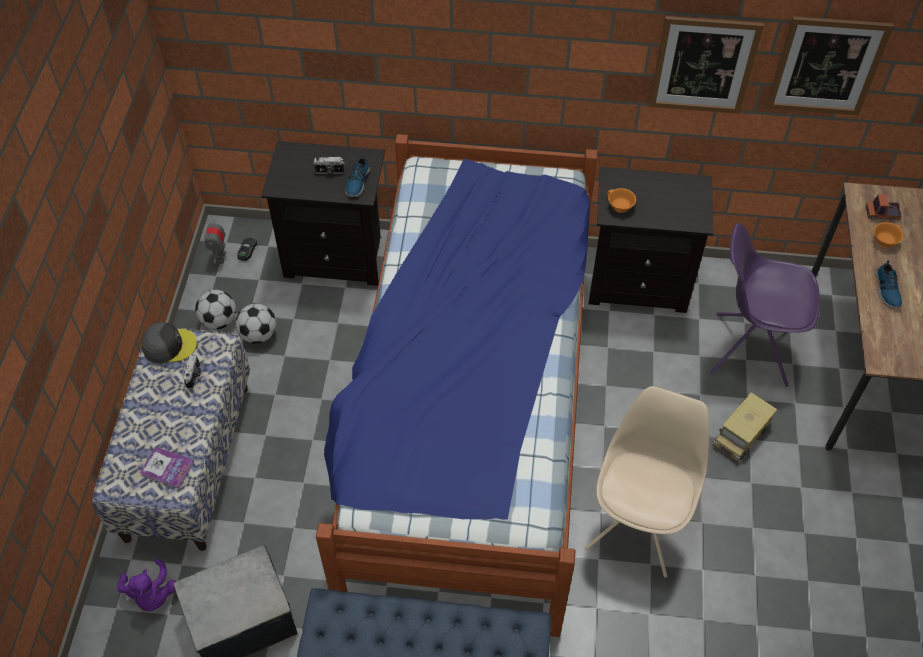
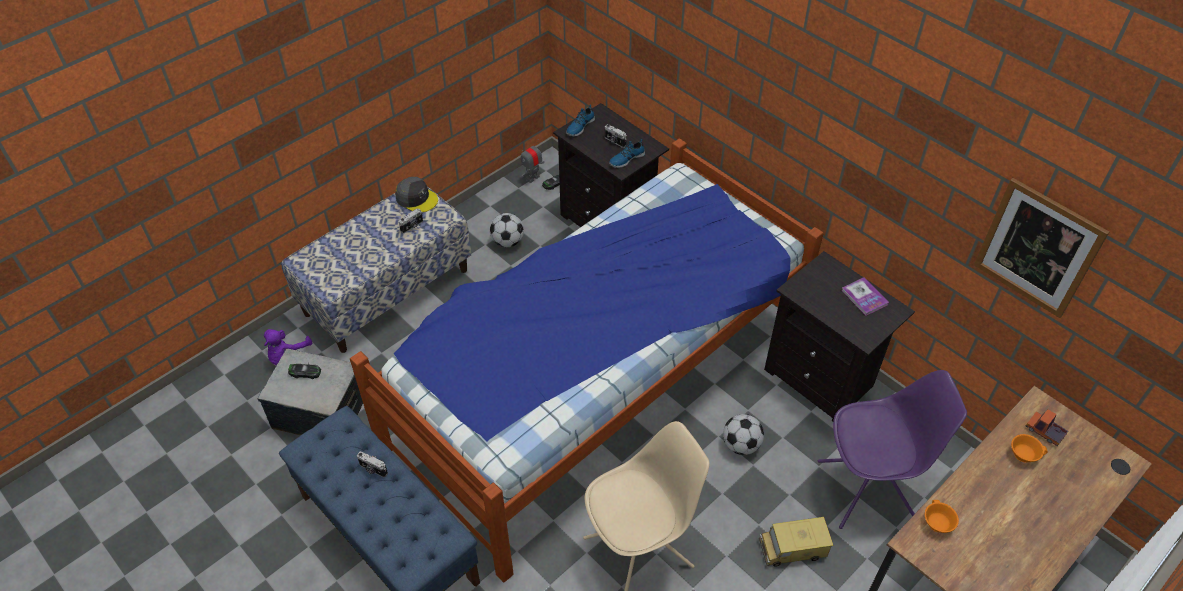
camera: 40 degrees right, 5 degrees down
book [140,447,194,489] -> book moved to [842,277,889,316]
football [195,290,236,329] -> football moved to [723,414,764,455]
orange cup [607,188,636,213] -> orange cup moved to [925,500,959,533]
picture [649,16,764,114] -> none
purple chair [710,223,820,387] -> purple chair turned 120 degrees clockwise [818,370,967,529]
shoe [875,260,902,308] -> shoe moved to [566,105,595,136]
none -> toy car [288,363,321,379]
none -> camera [357,451,388,477]

